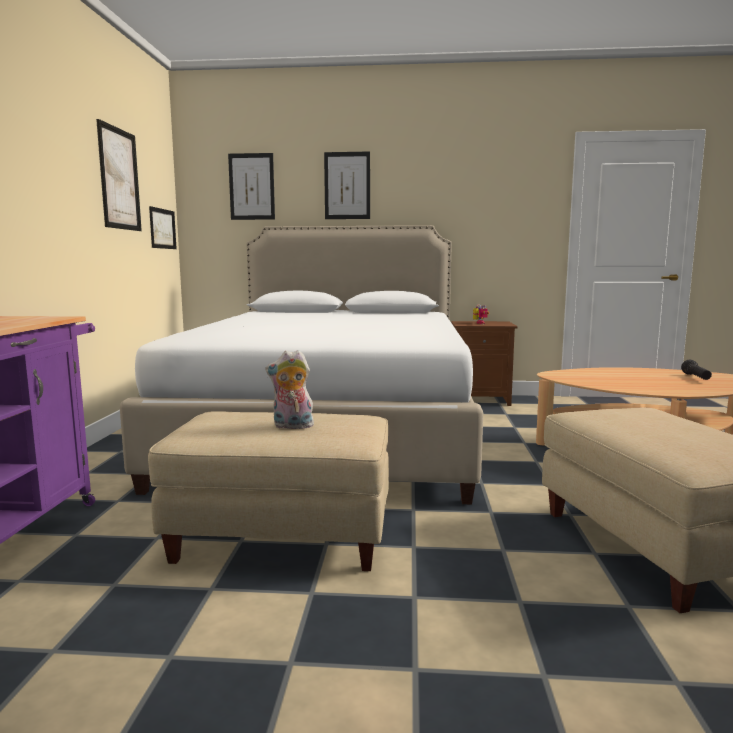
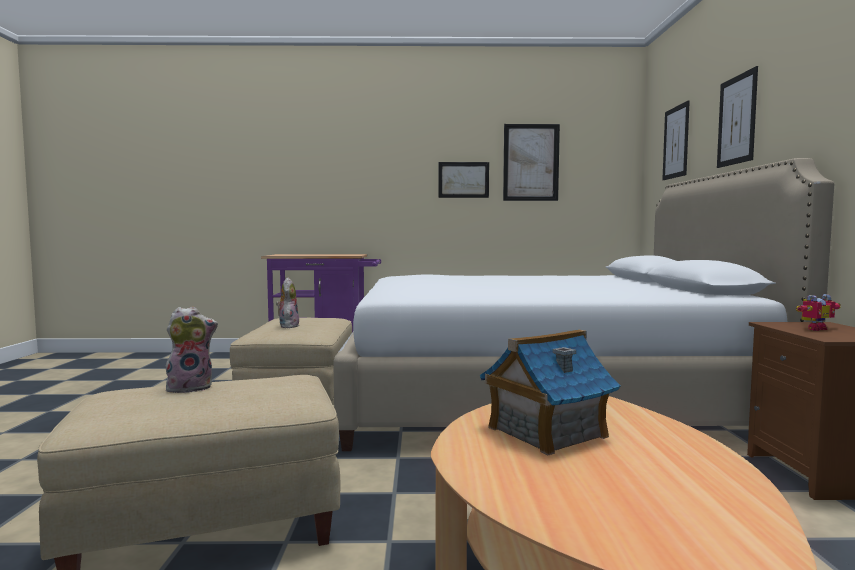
camera: 85 degrees right, 5 degrees down
picture [149,206,177,249] -> picture moved to [439,162,489,198]
black flashlight [681,360,712,380] -> none
none -> plush toy [166,307,218,393]
none -> toy house [480,329,620,455]

